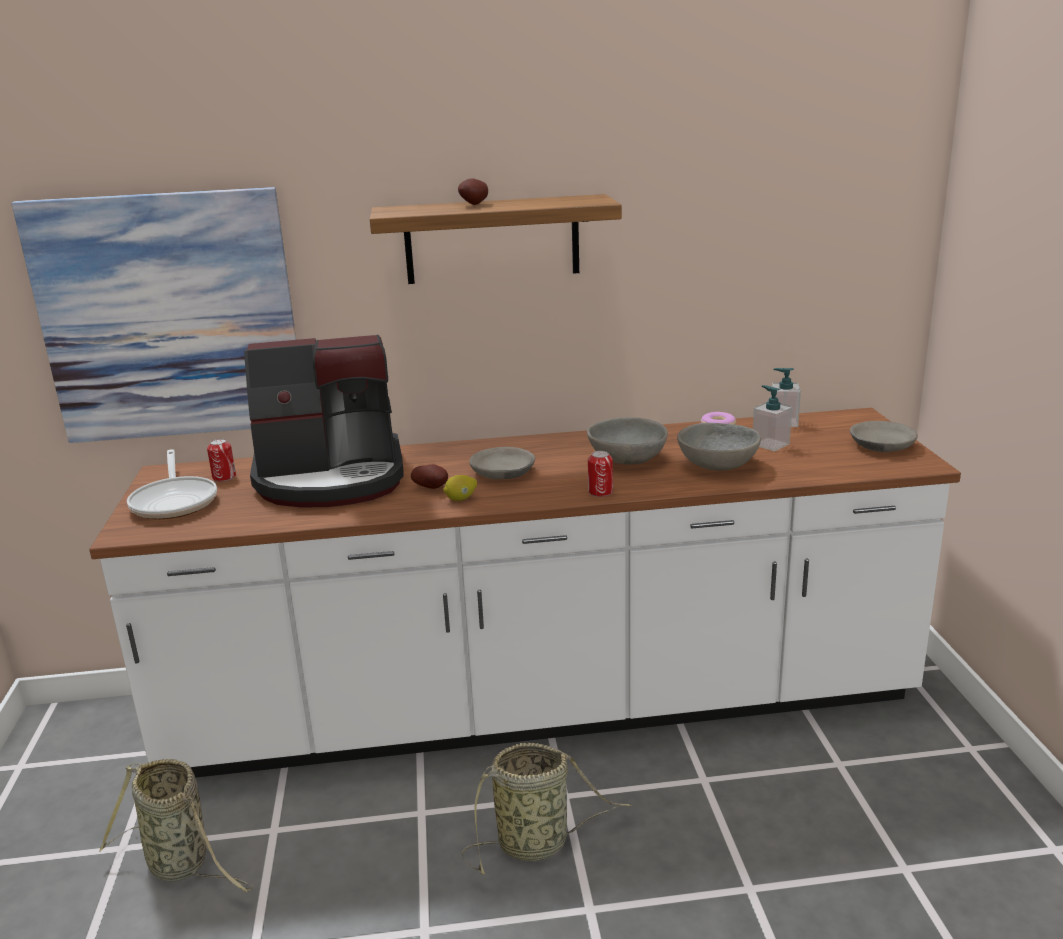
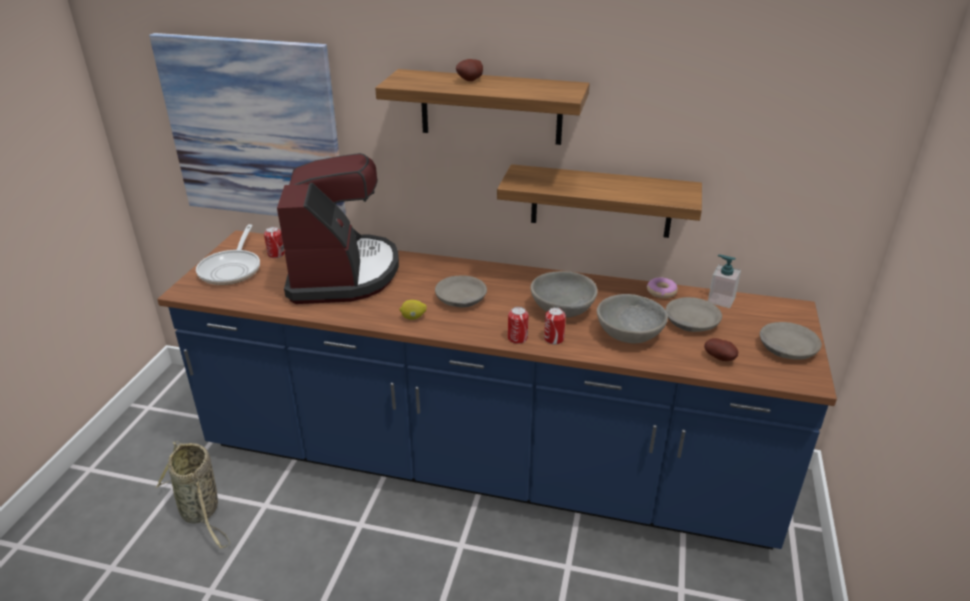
camera: 20 degrees right, 10 degrees up
white counter [89,408,961,778] -> blue counter [157,230,837,550]
coffee machine [244,335,403,508] -> coffee machine turned 105 degrees counterclockwise [277,153,399,304]
potato [411,464,448,489] -> potato moved to [704,338,738,361]
basket [462,743,632,875] -> none
soap dispenser [753,385,792,451] -> grey bowl [665,297,722,332]
none -> shelf [497,164,702,238]
none -> can [544,307,566,345]

